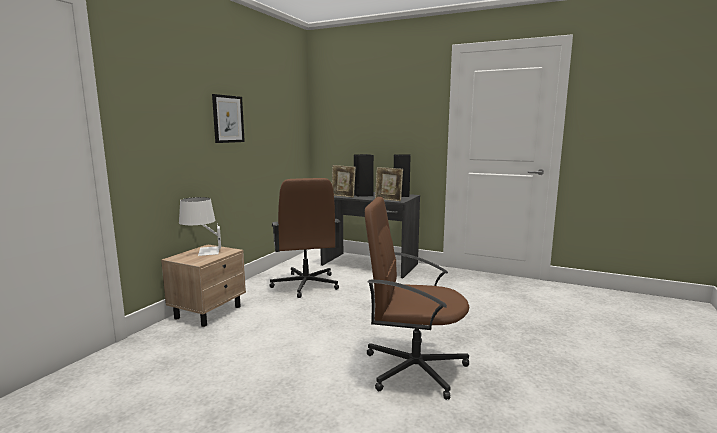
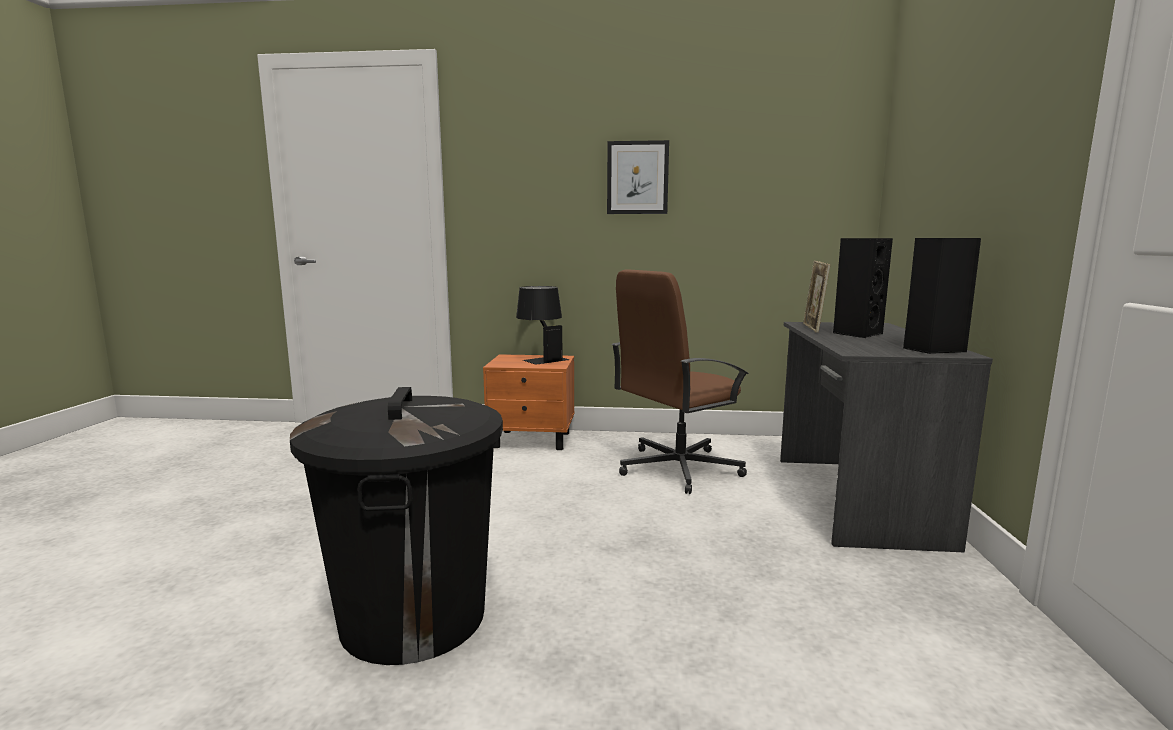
camera: 70 degrees right, 0 degrees up
beige nightstand [161,245,246,327] -> orange nightstand [483,354,575,450]
white table lamp [179,197,221,256] -> black table lamp [516,286,569,365]
brown office chair [365,197,469,400] -> black trash can [290,387,503,665]
picture frame [375,167,403,201] -> none

